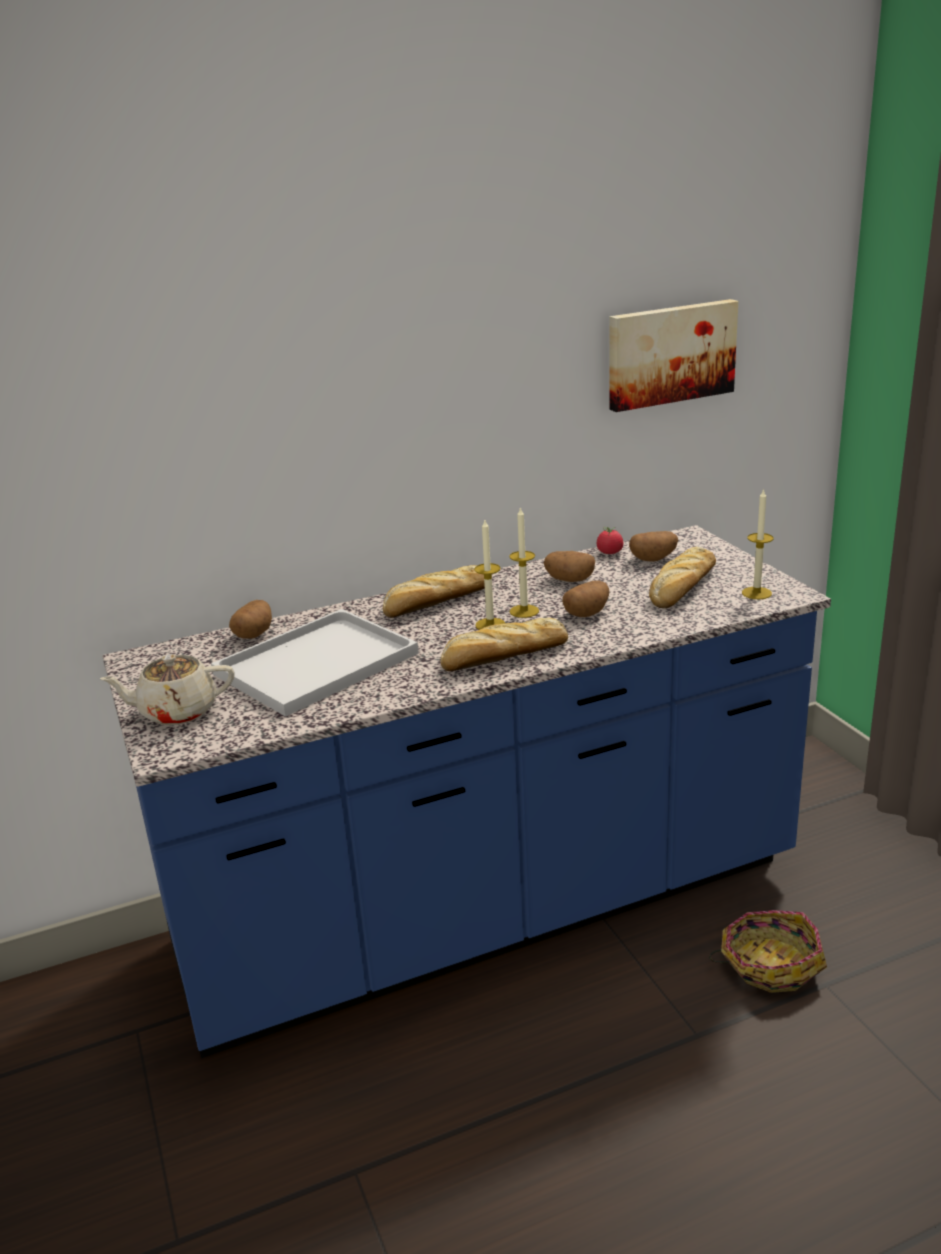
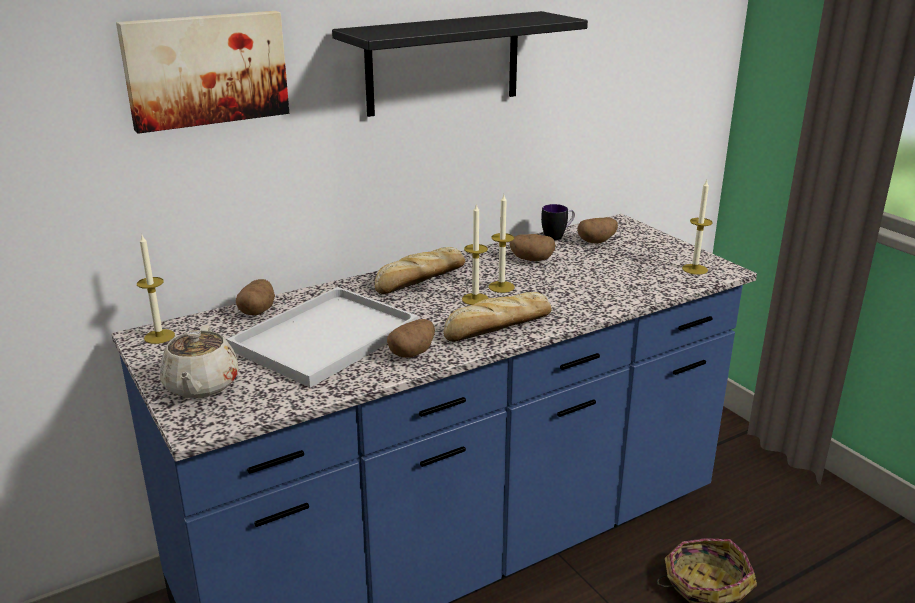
camera: 10 degrees left, 0 degrees up
beige teapot [100,654,235,725] -> beige teapot turned 75 degrees counterclockwise [160,325,239,399]
potato [562,581,610,617] -> potato moved to [387,319,435,358]
tomato [597,526,623,554] -> mug [541,204,575,240]
picture [609,299,738,412] -> picture moved to [116,11,289,134]
bread [649,547,716,608] -> none
none -> candle [137,235,175,344]
none -> black shelf [332,11,588,117]

